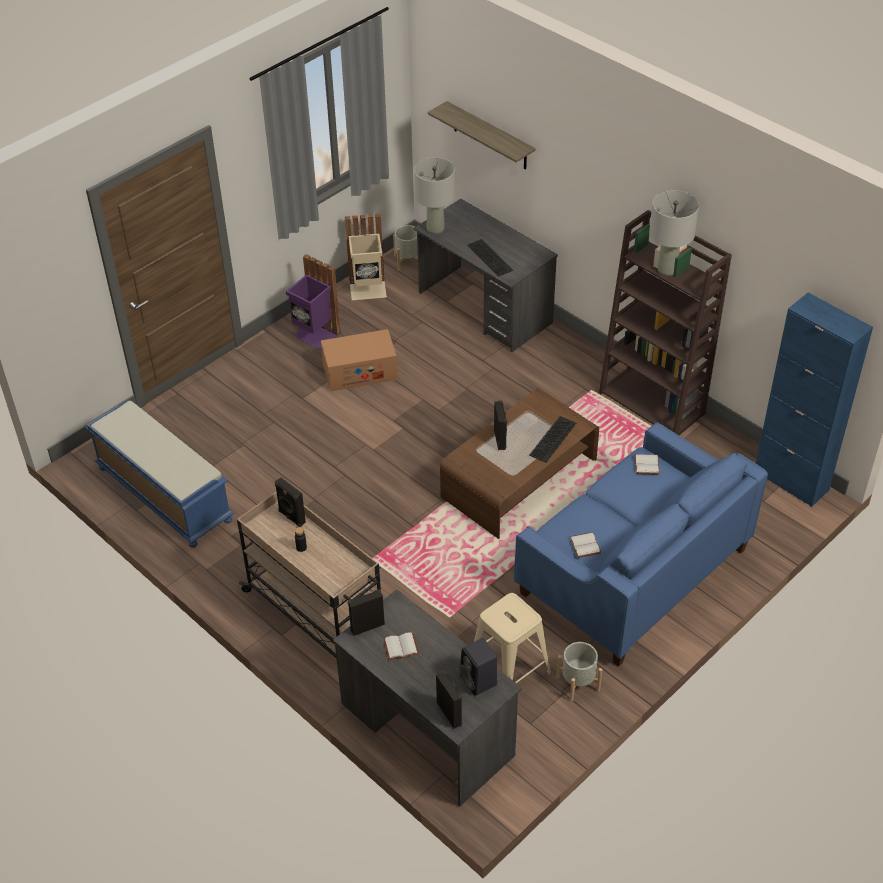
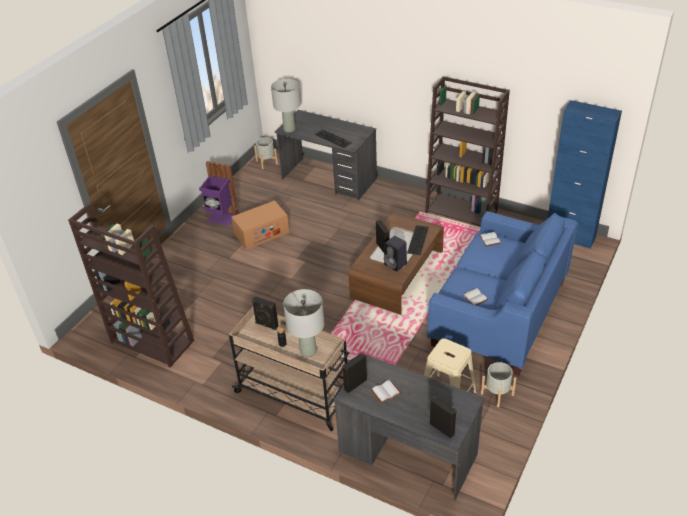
camera: 15 degrees left, 5 degrees down
blue bench [85,400,234,548] -> brown bookcase [68,203,195,367]
beige trash can [345,214,387,300] -> none
shelf [428,101,536,170] -> none
black speaker [459,638,497,696] -> black speaker moved to [384,236,407,271]
grey table lamp [649,190,699,276] -> grey table lamp moved to [283,289,324,357]

